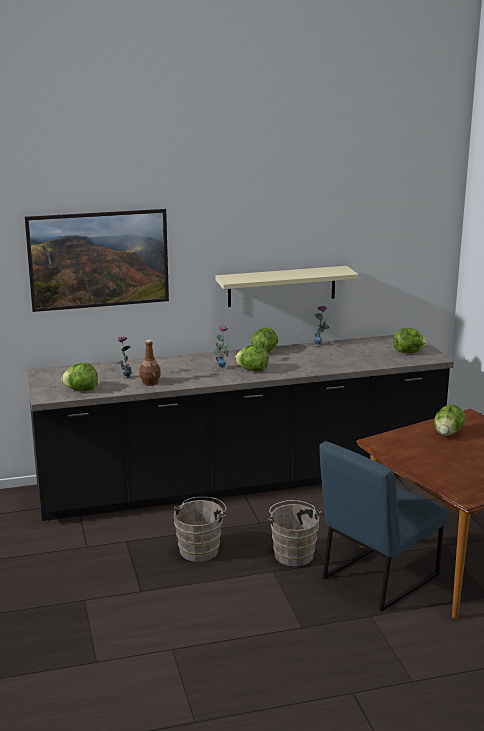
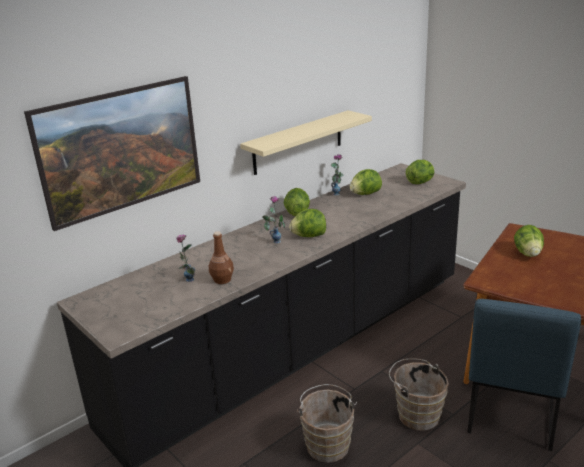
camera: 25 degrees left, 5 degrees up
lettuce [62,363,98,391] -> lettuce moved to [350,169,382,195]

